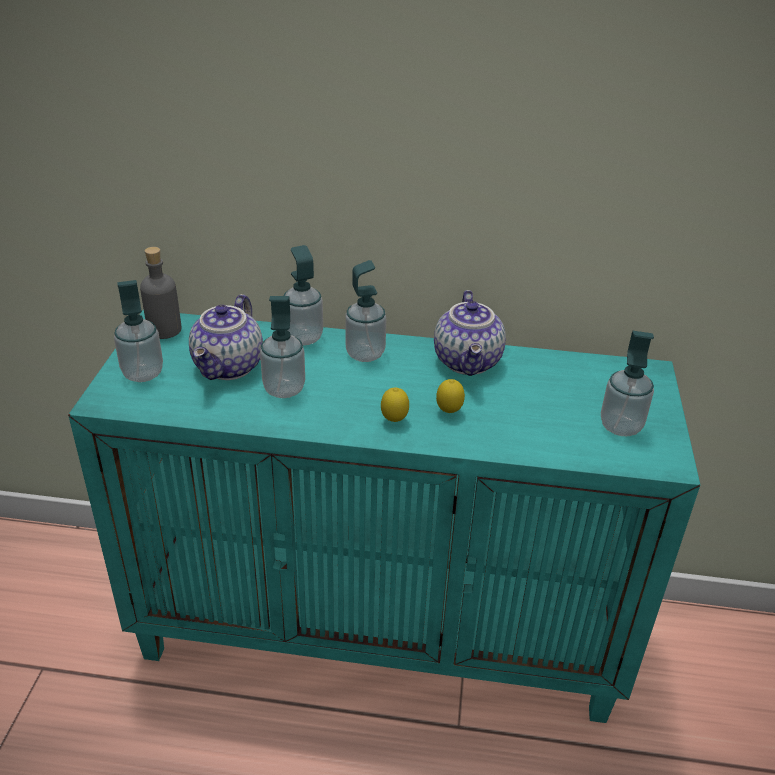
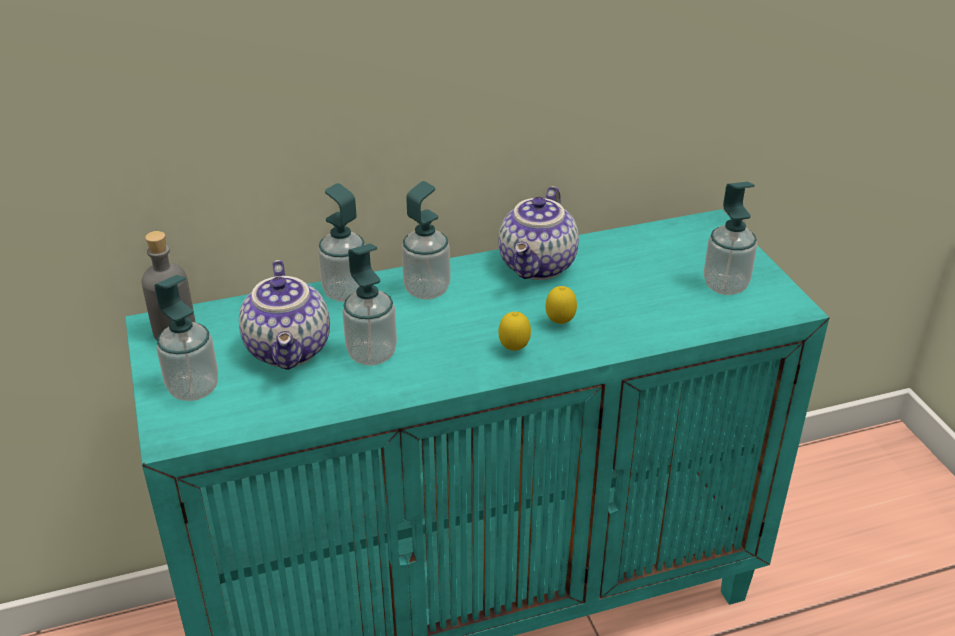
camera: 25 degrees left, 0 degrees up
teapot [434,290,506,376] -> teapot turned 45 degrees clockwise [499,186,579,280]

